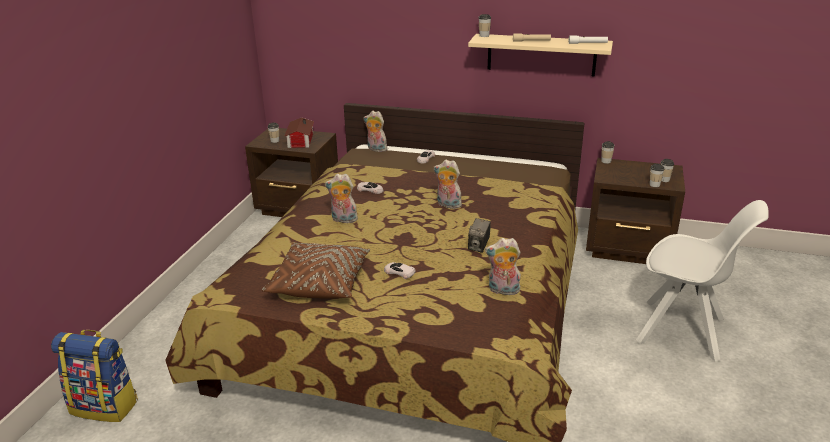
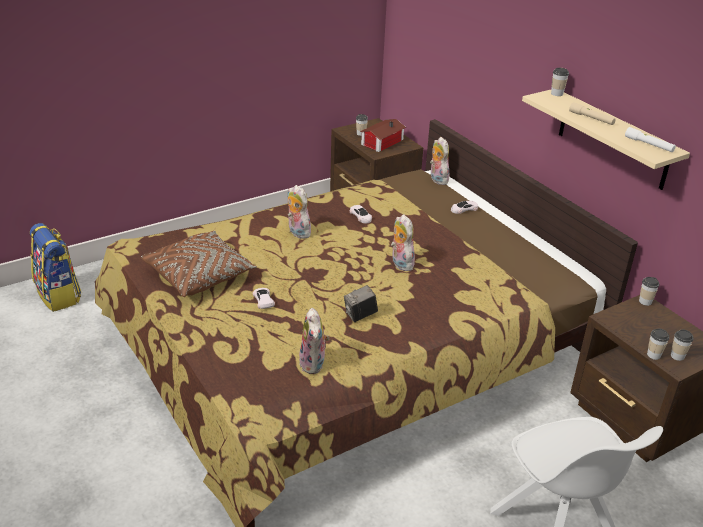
camera: 40 degrees right, 5 degrees up
plush toy [485,238,521,295] -> plush toy turned 150 degrees counterclockwise [298,308,330,374]

